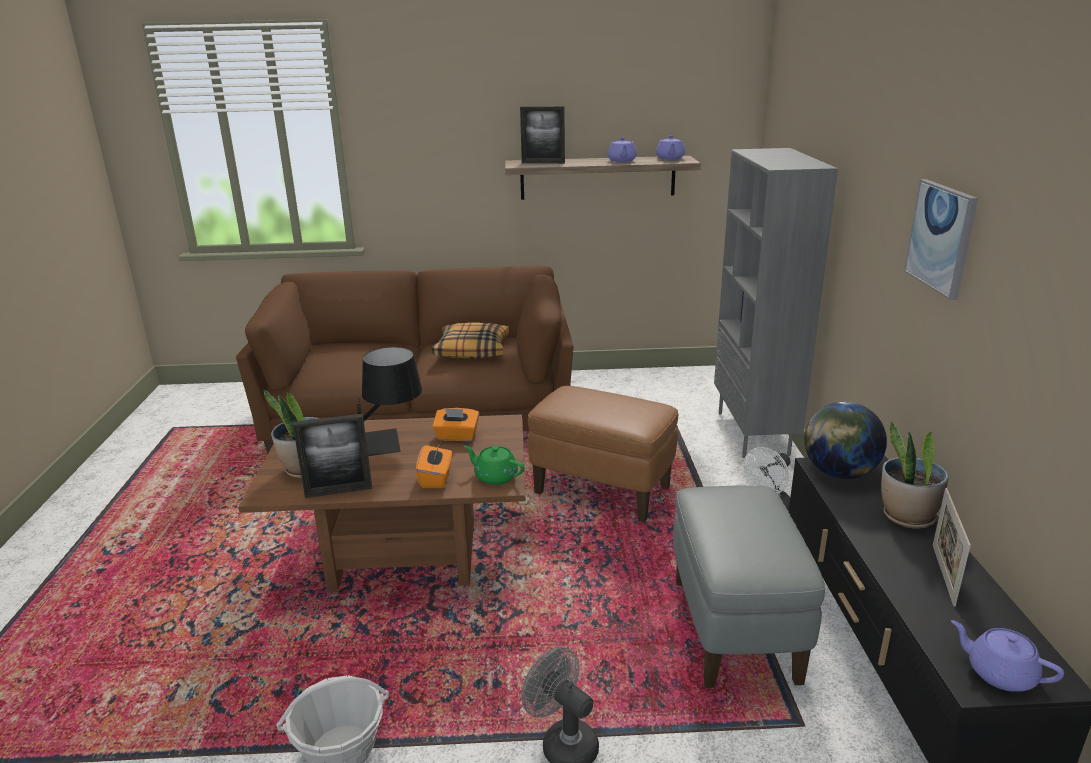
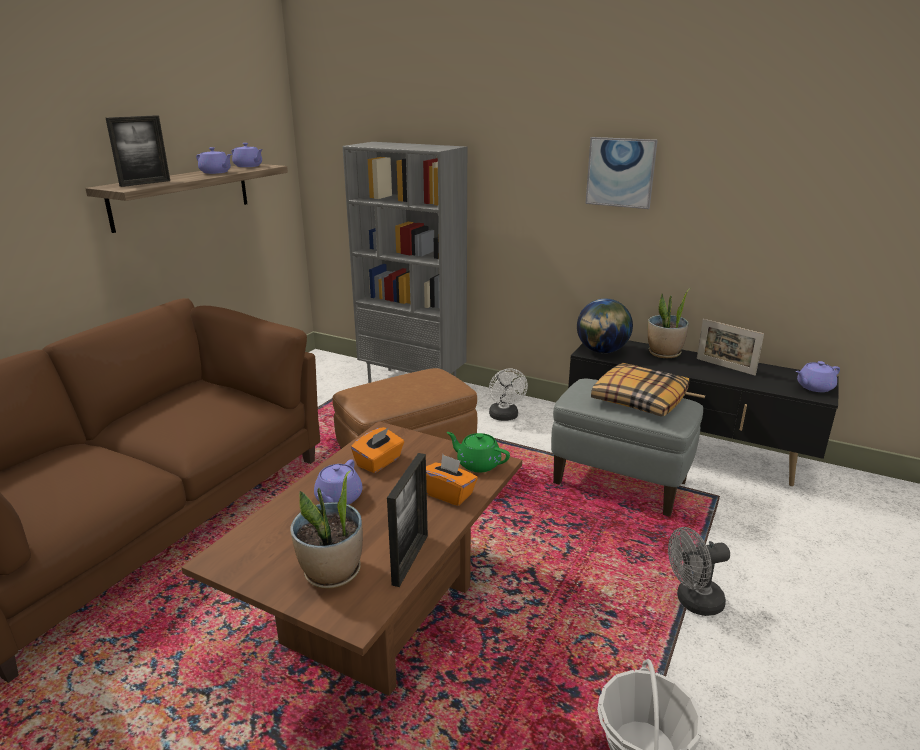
camera: 60 degrees left, 0 degrees up
black table lamp [357,347,422,456] -> purple teapot [314,459,363,505]
pillow [432,322,510,358] -> pillow moved to [591,363,689,417]
green teapot [464,446,524,485] -> green teapot turned 60 degrees clockwise [446,432,510,472]

